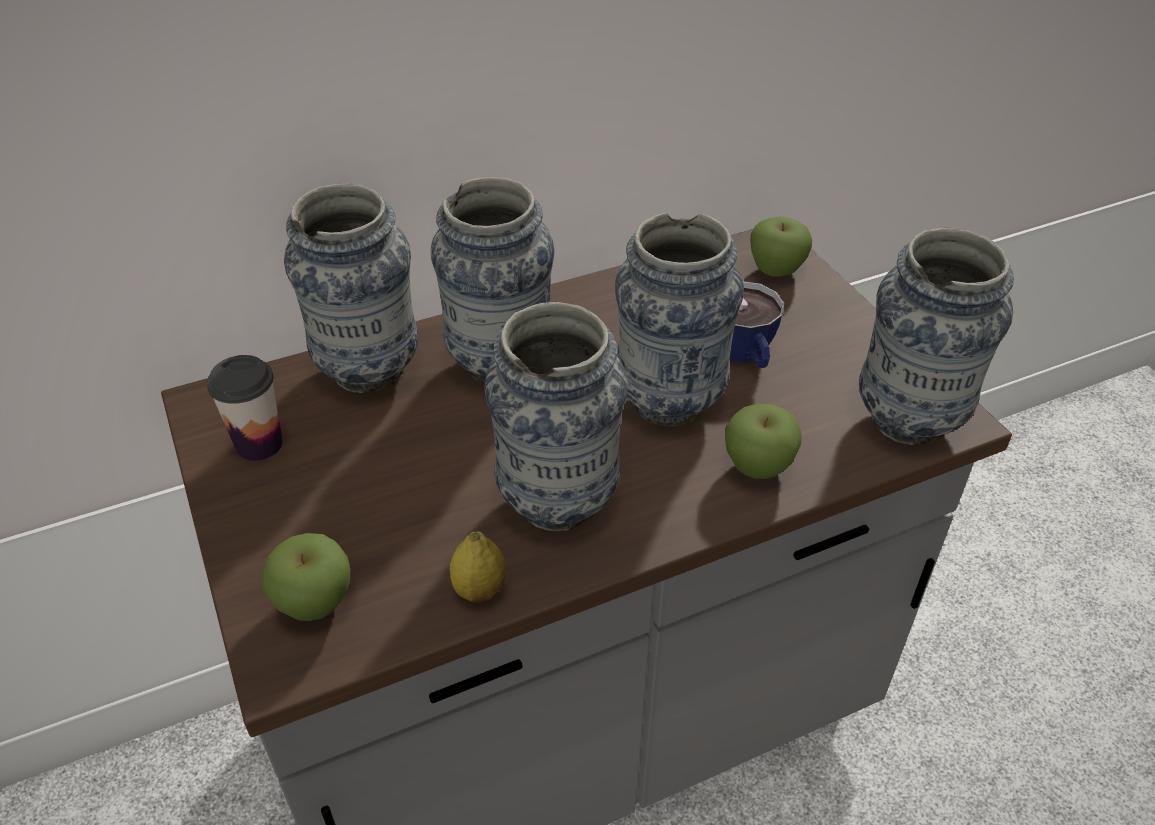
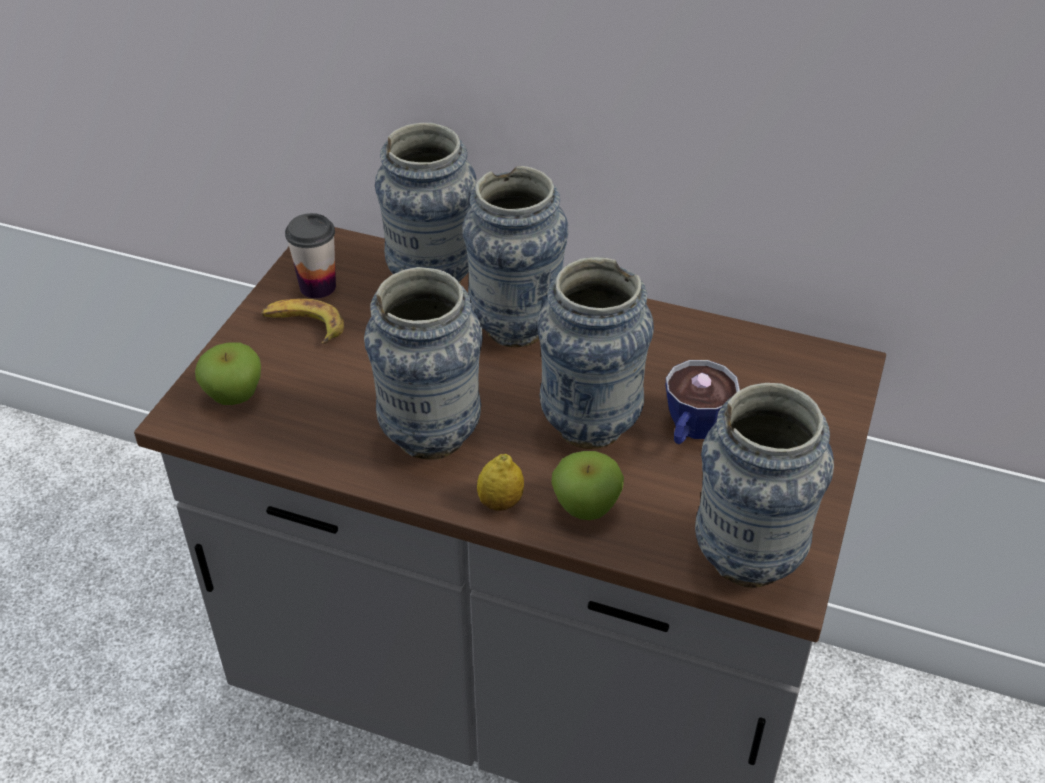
camera: 45 degrees right, 0 degrees up
lemon [450,531,506,602] -> lemon moved to [477,454,524,511]
apple [750,217,812,277] -> none
none -> banana [261,298,344,344]

